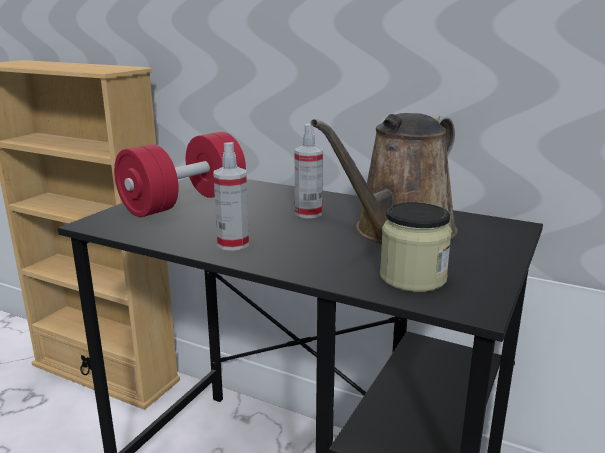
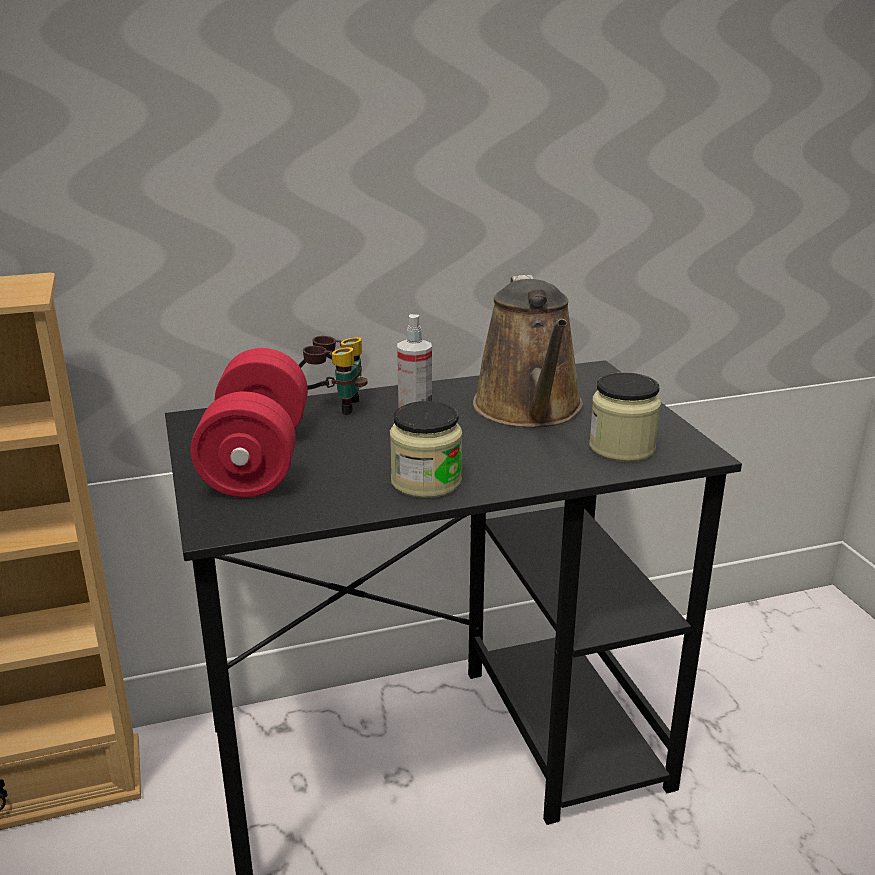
camera: 45 degrees left, 5 degrees up
spray bottle [213,142,249,251] -> jar [390,401,462,498]
none -> binoculars [299,336,367,415]

